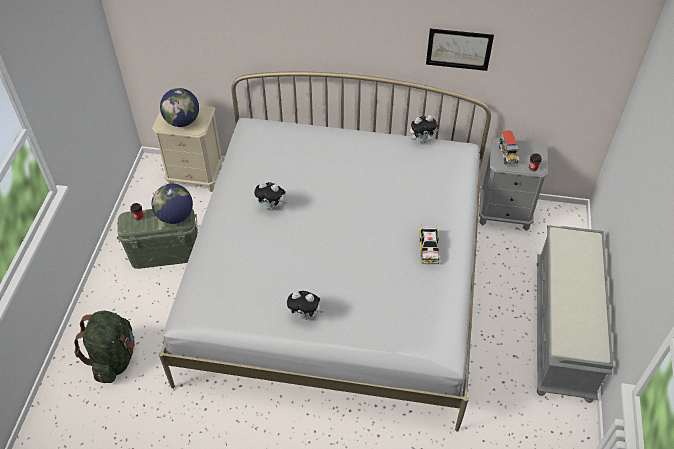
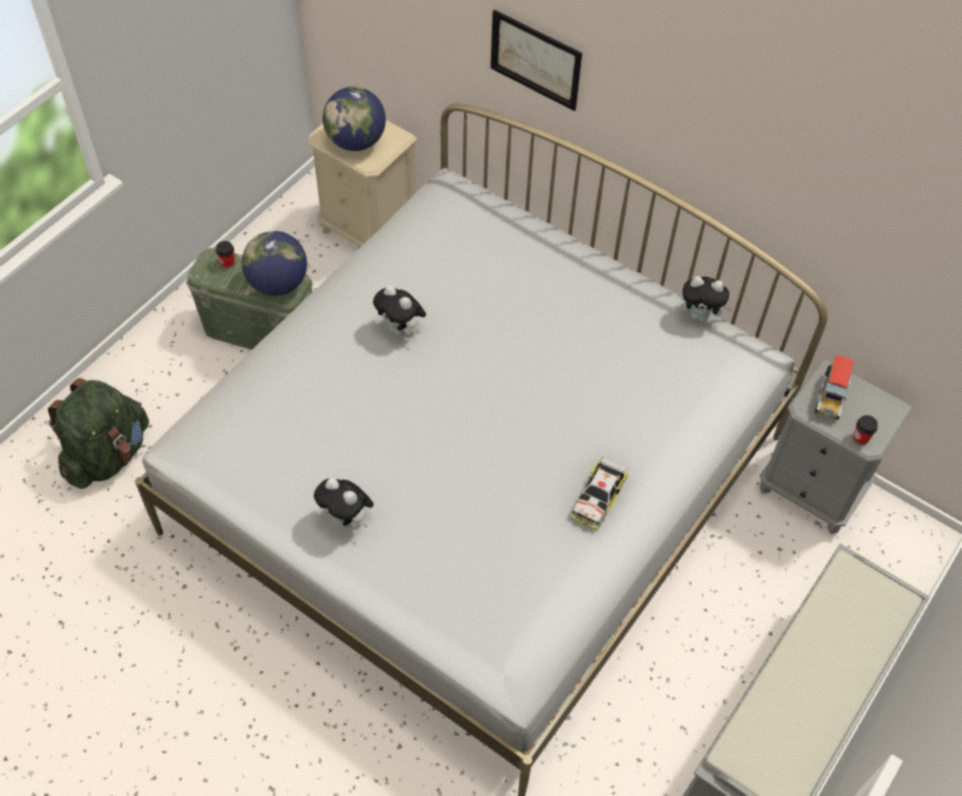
camera: 25 degrees right, 5 degrees up
picture [426,28,494,71] -> picture moved to [491,10,582,111]

